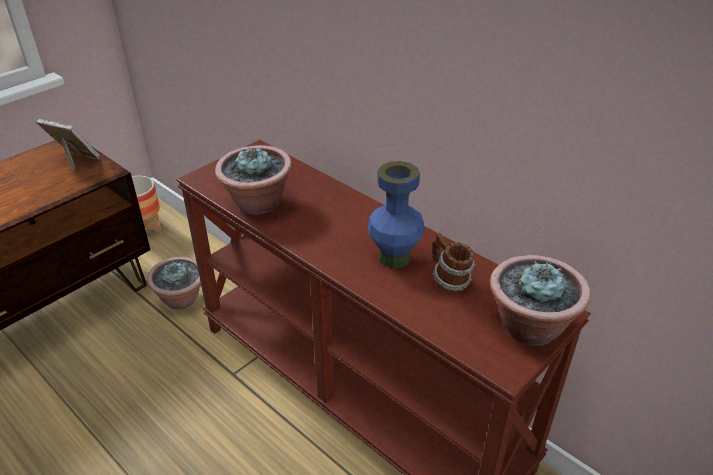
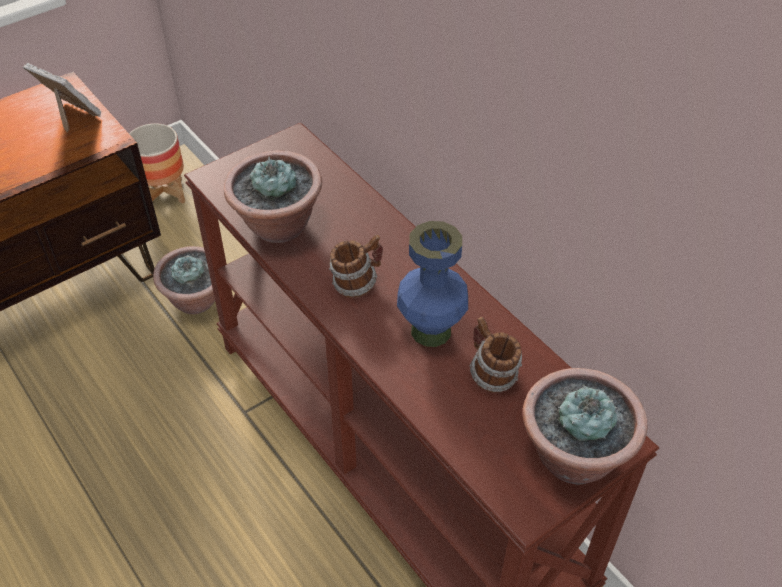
camera: 10 degrees right, 10 degrees up
none -> mug [329,235,383,298]

